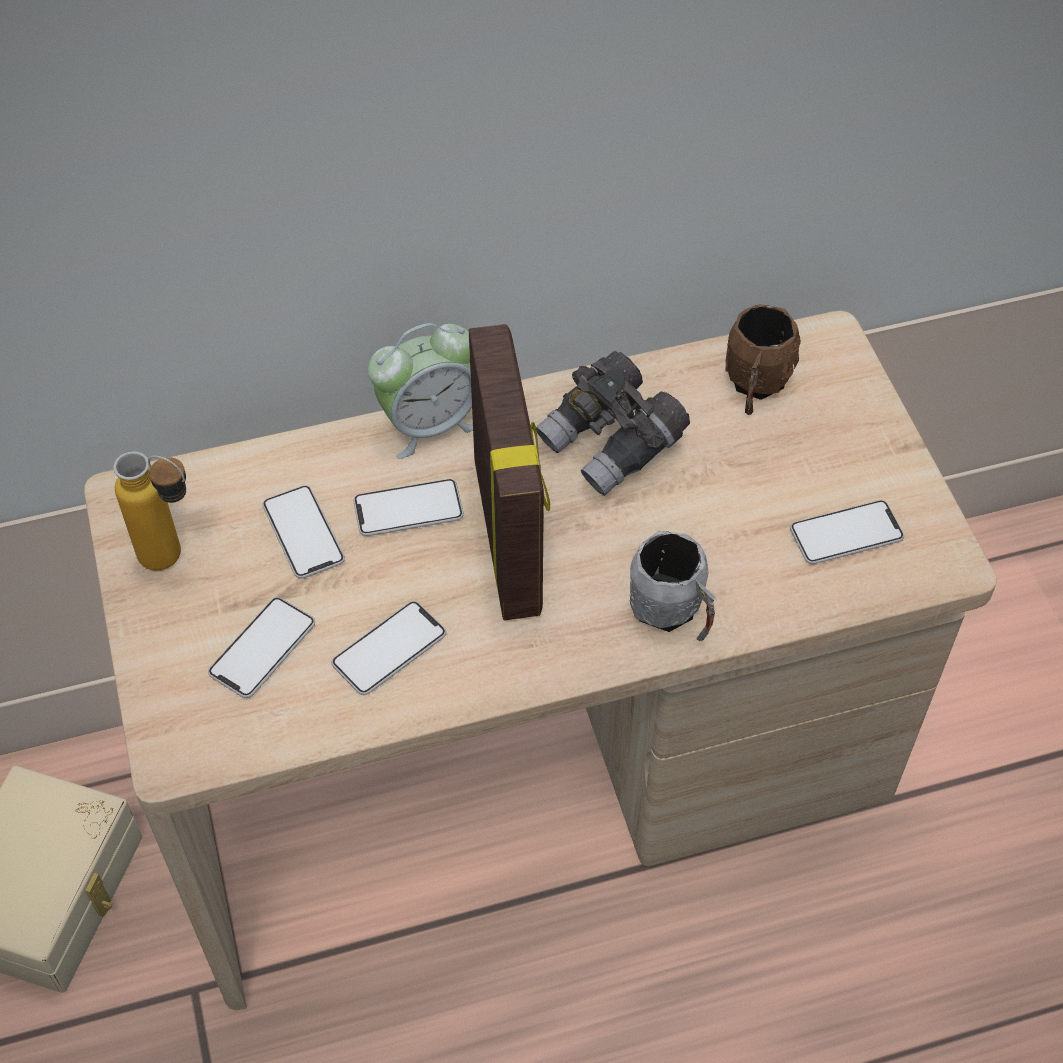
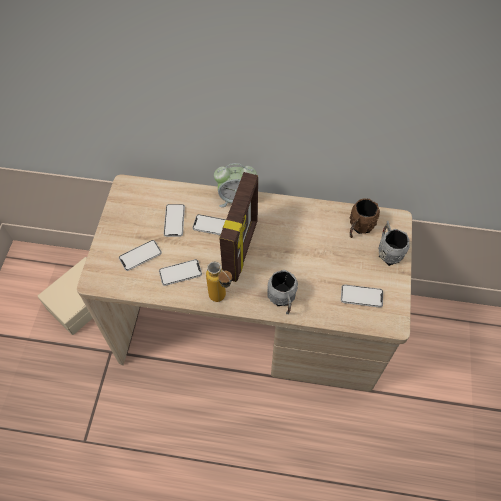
camera: 25 degrees right, 5 degrees up
bottle [113,451,186,570] -> bottle moved to [206,261,232,302]
grey binoculars [536,351,690,496] -> none
none -> grey mug [378,221,410,266]

